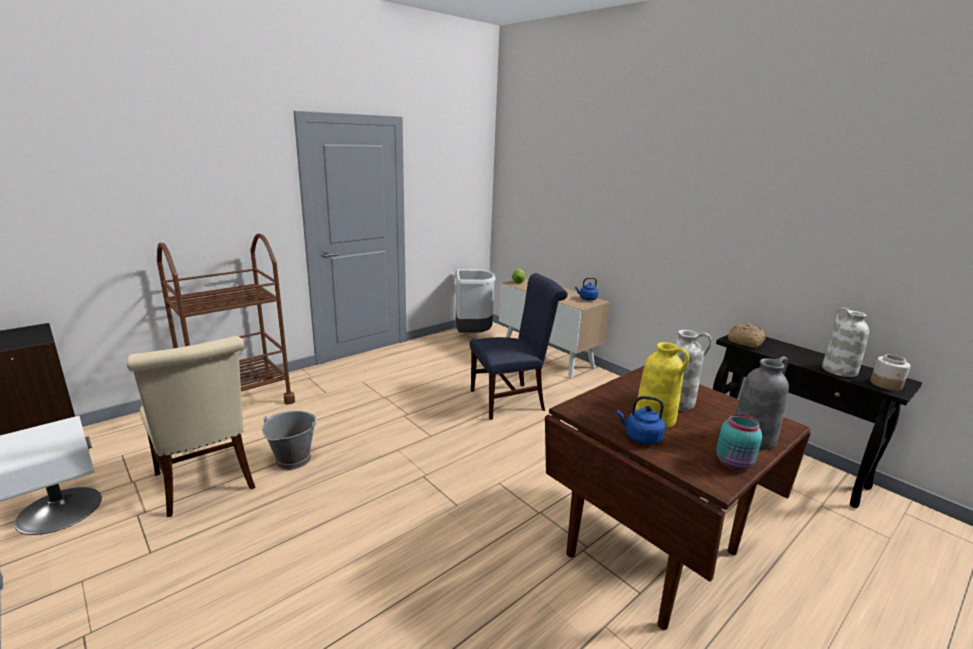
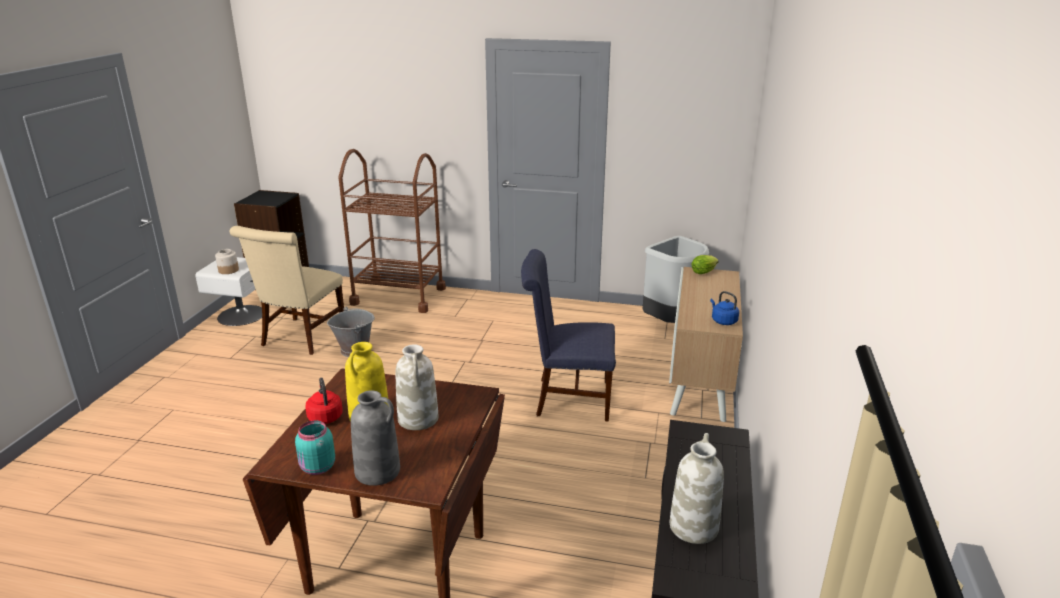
camera: 55 degrees right, 5 degrees up
blue chair [470,273,568,420] -> blue chair turned 150 degrees clockwise [521,249,616,421]
blue kettle [617,396,665,445] -> red kettle [305,377,343,424]
bread [728,324,766,348] -> none
jar [870,355,911,391] -> jar moved to [215,249,239,274]

